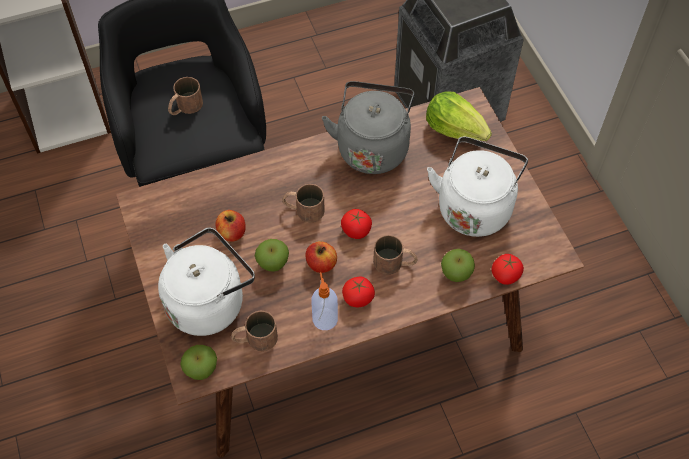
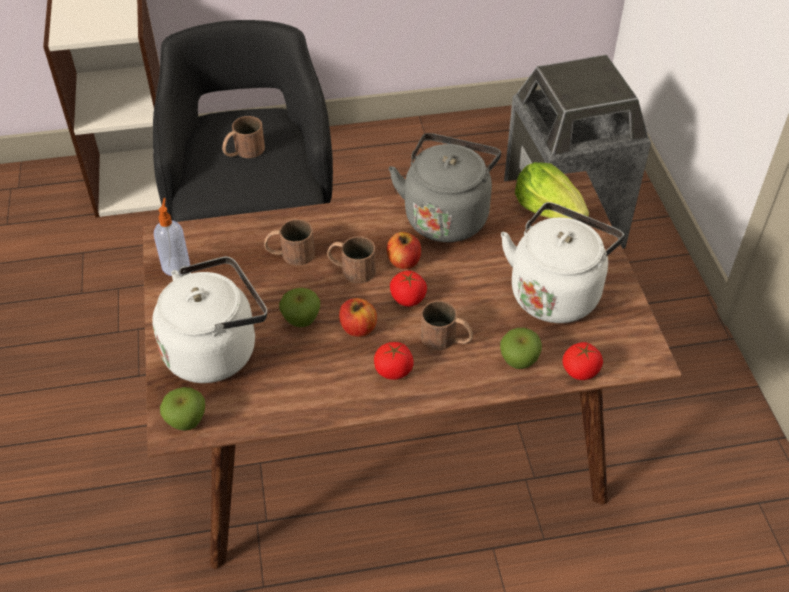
camera: 10 degrees right, 10 degrees down
apple [215,210,246,242] -> apple moved to [387,232,421,269]
brown mug [231,311,278,351] -> brown mug moved to [264,219,315,265]
soap dispenser [311,272,338,330] -> soap dispenser moved to [154,198,190,276]

